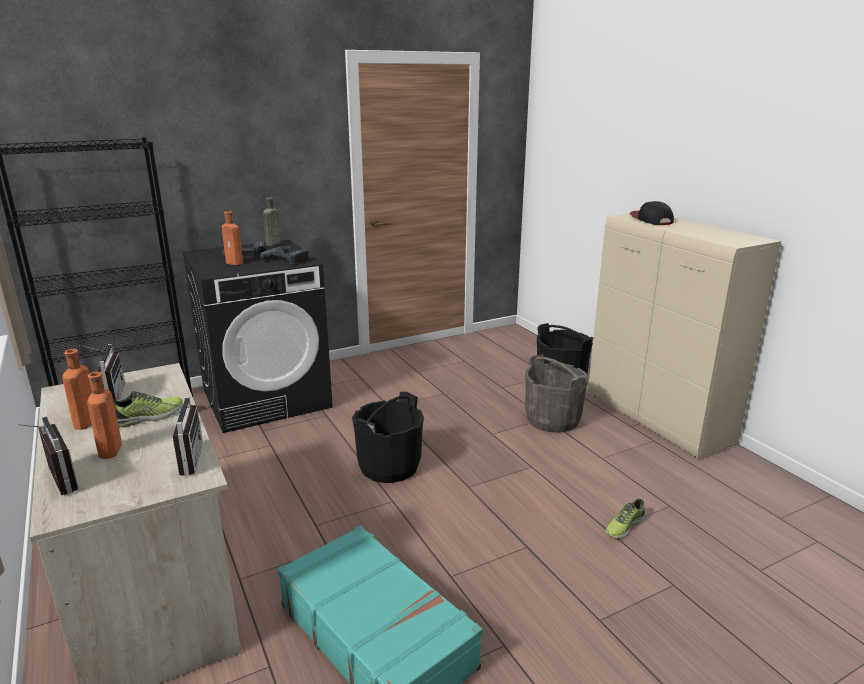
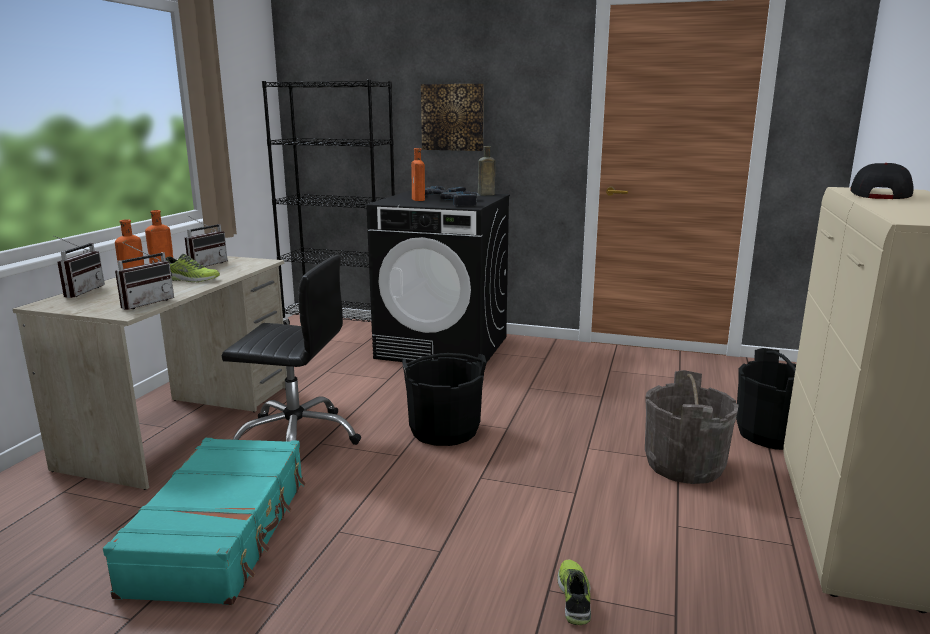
camera: 45 degrees right, 5 degrees down
shoe [606,499,645,539] -> shoe turned 90 degrees clockwise [557,559,591,625]
none -> black office chair [222,255,361,445]
none -> picture [421,84,484,151]

